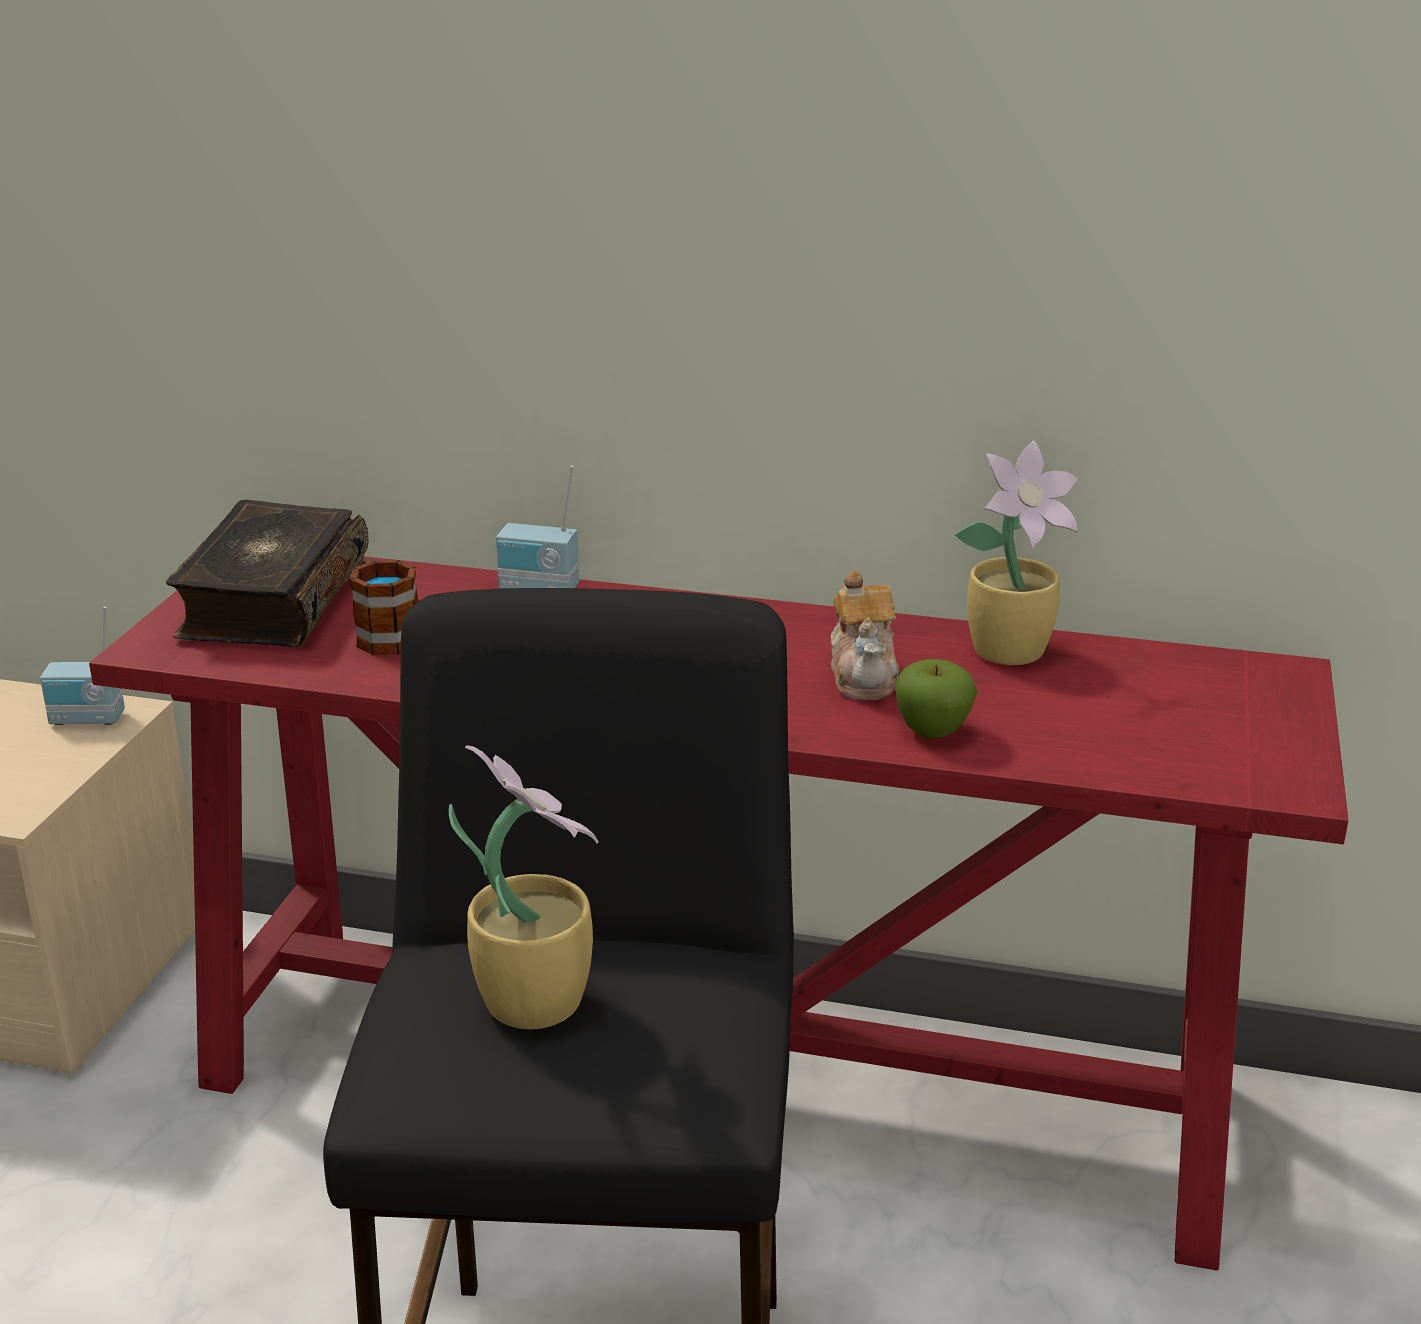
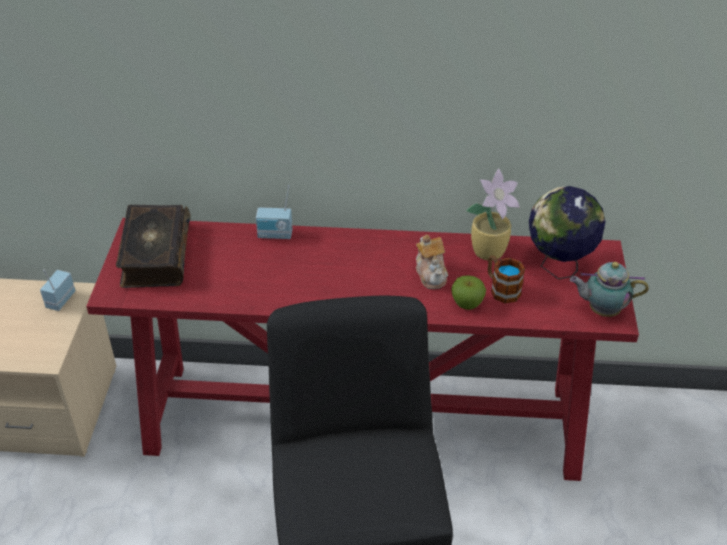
camera: 10 degrees left, 15 degrees up
radio [40,607,125,725] -> radio turned 120 degrees clockwise [40,269,75,311]
mug [350,558,418,655] -> mug moved to [488,255,525,303]
potted plant [449,745,599,1030] -> none
none -> globe [529,186,605,279]
none -> teapot [570,262,649,317]

